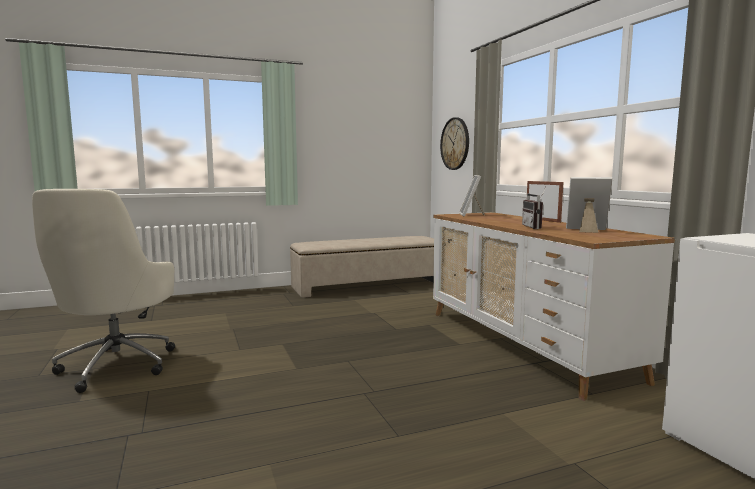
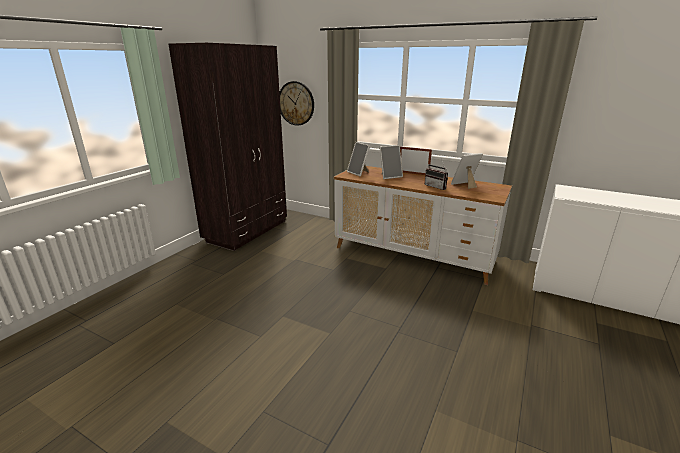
camera: 40 degrees left, 15 degrees up
beige office chair [32,189,175,393] -> none
beige bench [290,236,434,298] -> brown wardrobe [168,43,287,251]
none -> picture frame [379,145,403,179]

